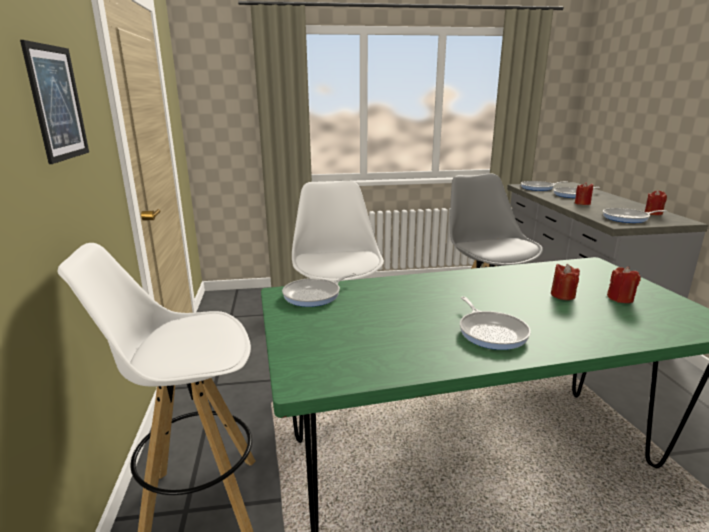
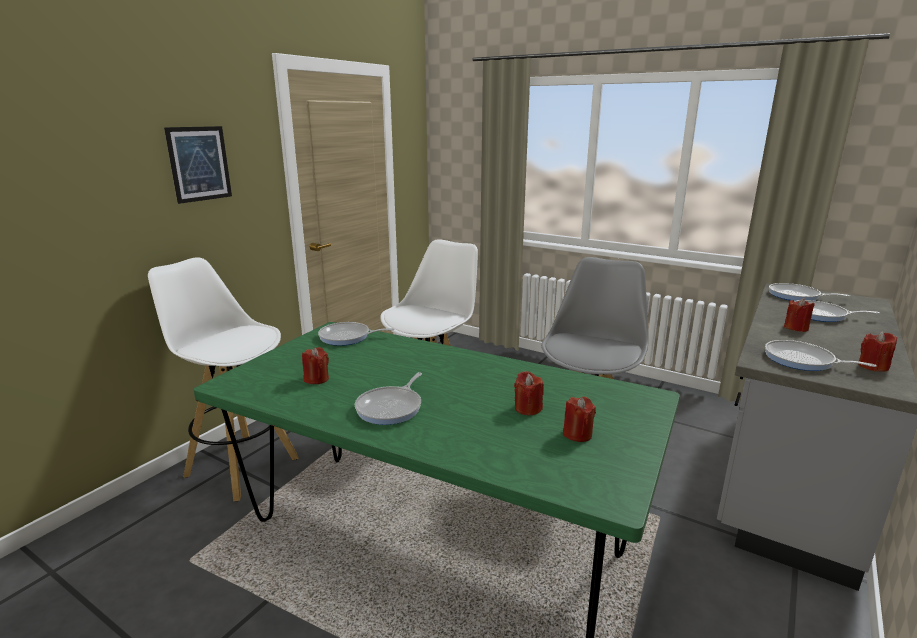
camera: 40 degrees right, 0 degrees up
none -> red candle [302,347,329,384]

